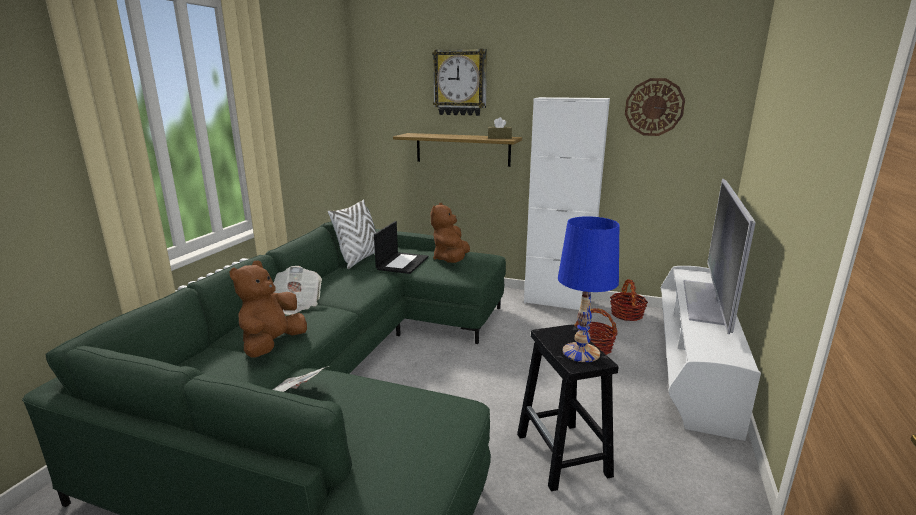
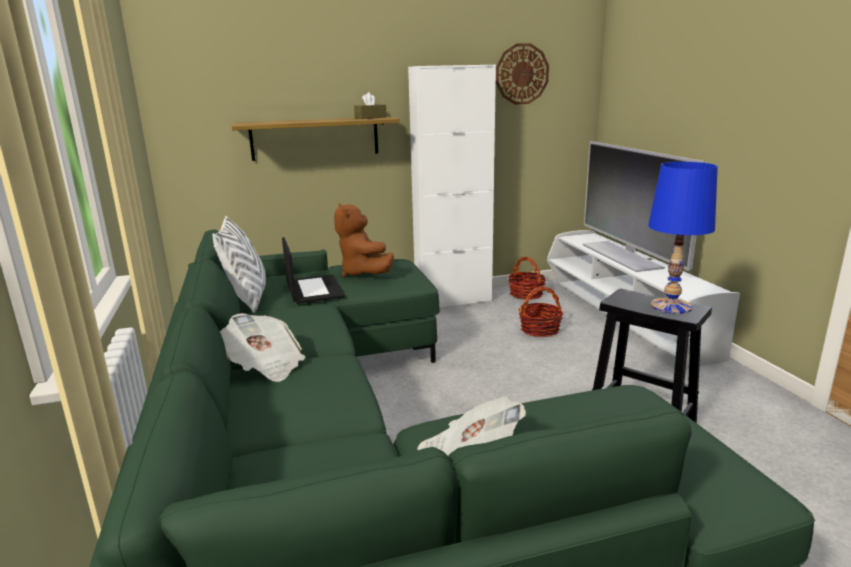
camera: 35 degrees left, 0 degrees up
brown plush toy [229,261,307,358] -> none
wall clock [432,49,487,116] -> none

